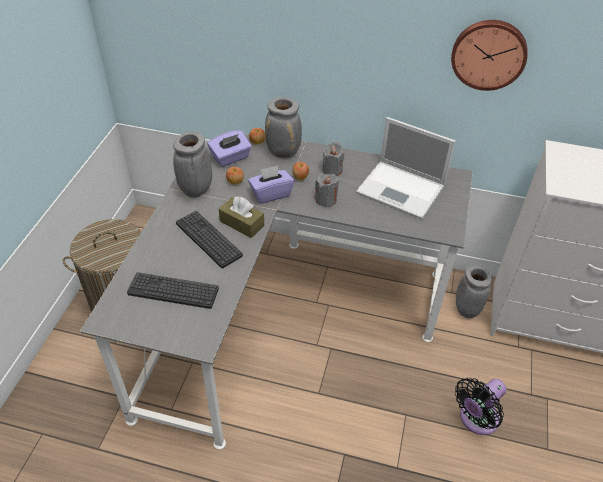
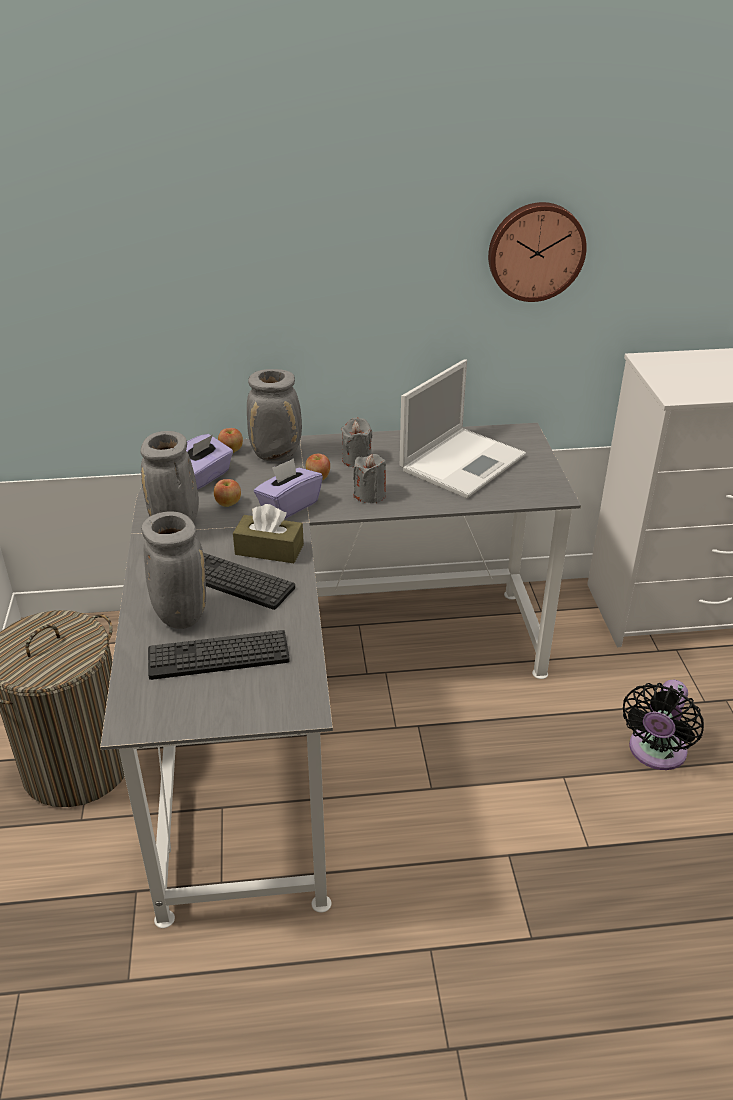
camera: 20 degrees left, 10 degrees down
laptop [356,117,456,219] -> laptop turned 60 degrees counterclockwise [400,359,526,498]
grey vase [456,265,492,318] -> grey vase moved to [142,511,206,629]

